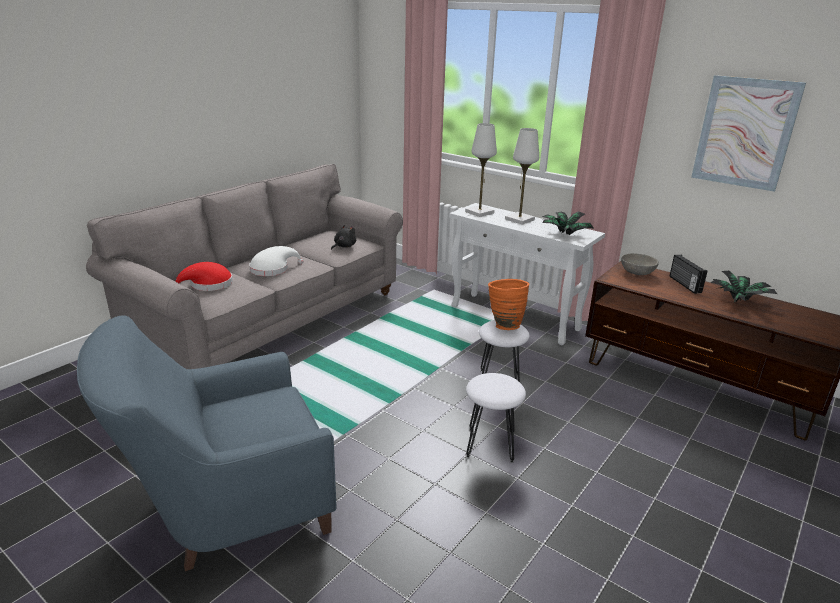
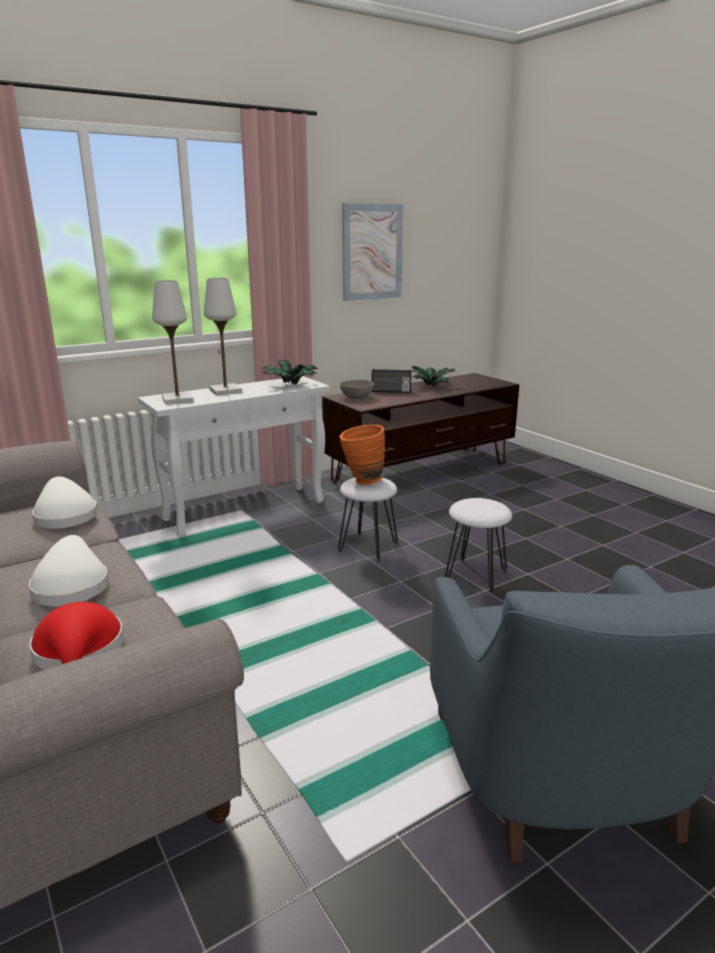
camera: 70 degrees left, 5 degrees down
black plush toy [331,225,356,250] -> white hat [32,476,98,528]

